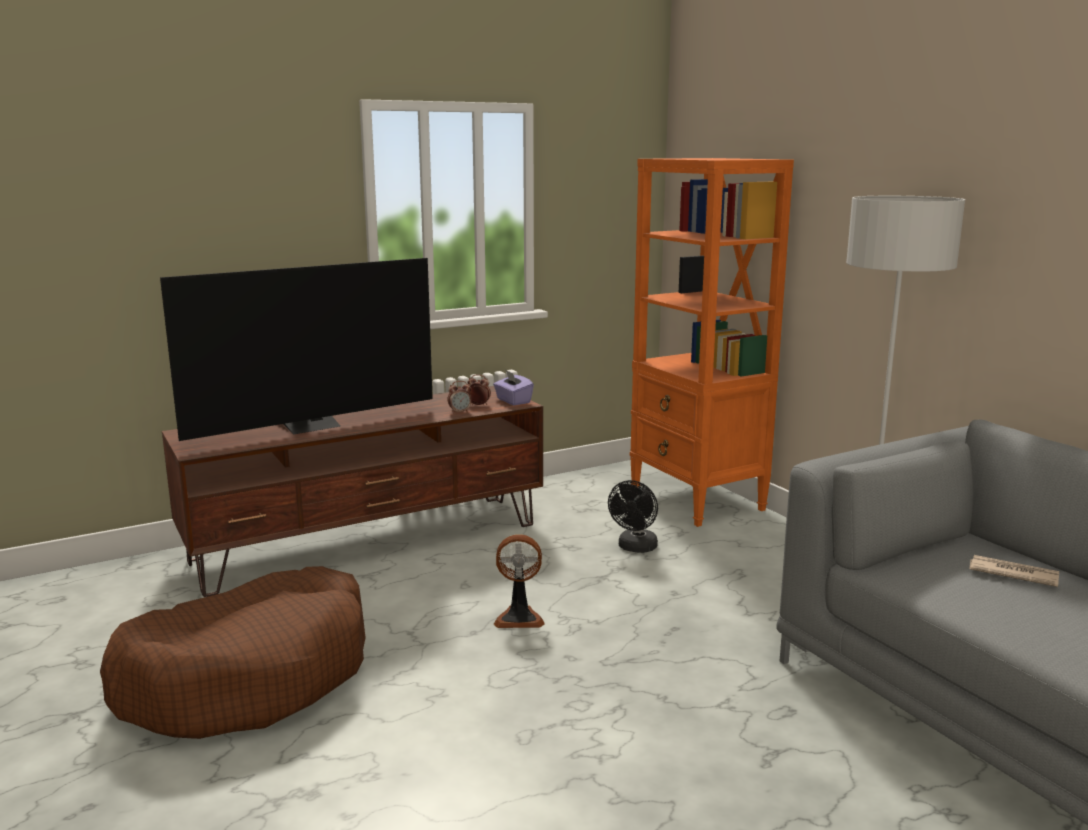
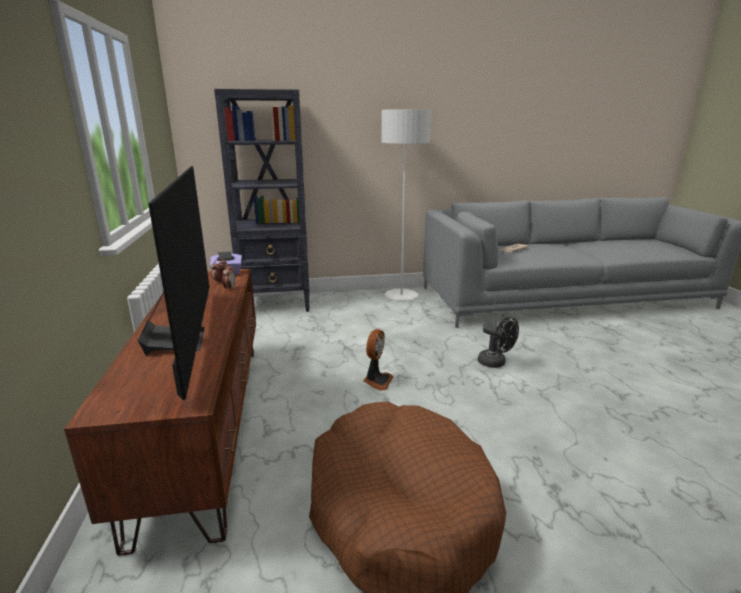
camera: 70 degrees left, 5 degrees up
black fan [608,480,658,553] -> black fan moved to [478,317,519,368]
orange bookcase [630,158,794,527] -> black bookcase [214,89,310,312]

